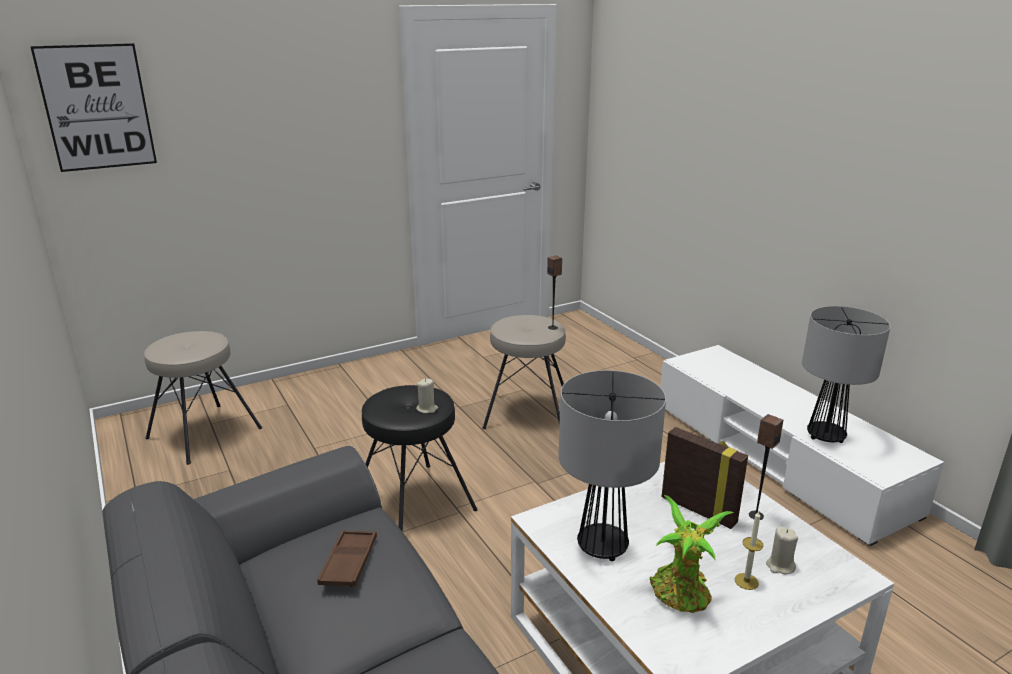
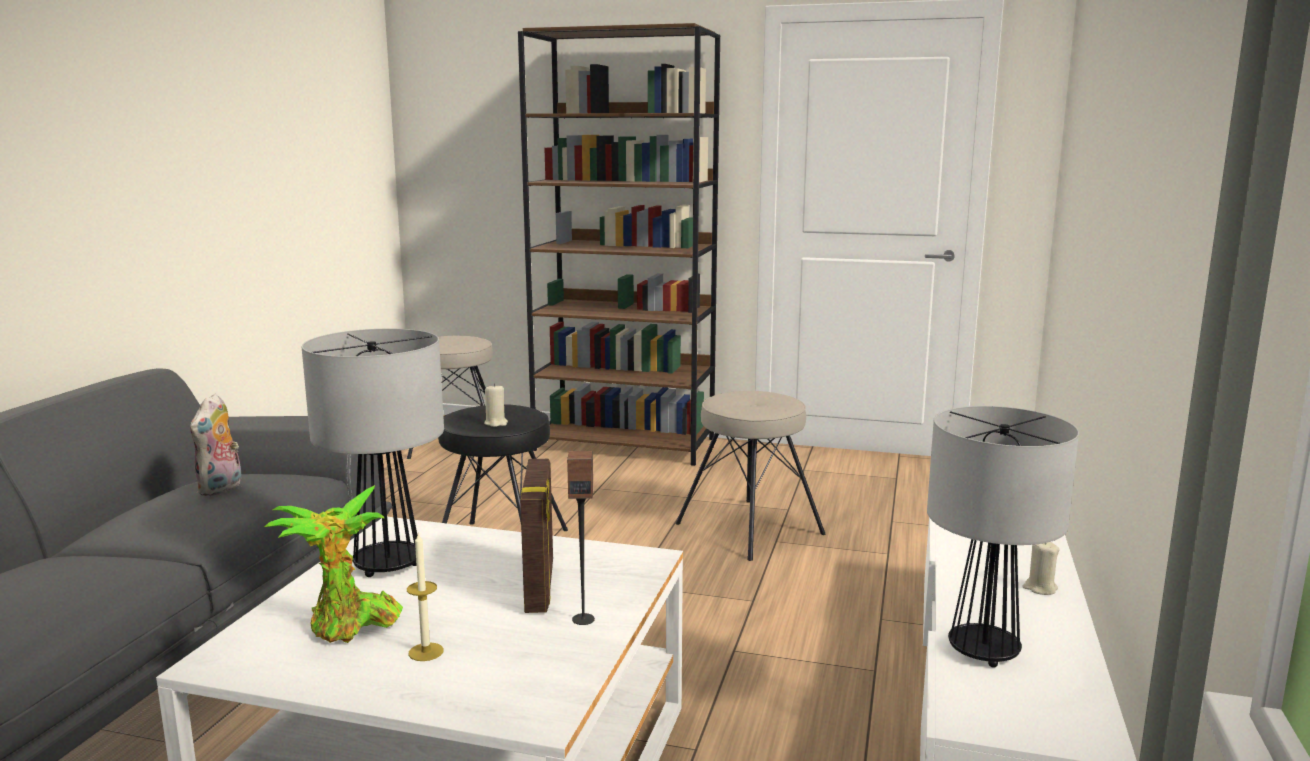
camera: 45 degrees right, 10 degrees down
picture [30,43,157,172] -> none
brown tray [317,530,377,587] -> plush toy [190,393,242,496]
speaker [547,255,562,330] -> none
beige candle [766,527,798,575] -> beige candle moved to [1022,542,1059,595]
none -> brown bookcase [518,23,720,466]

